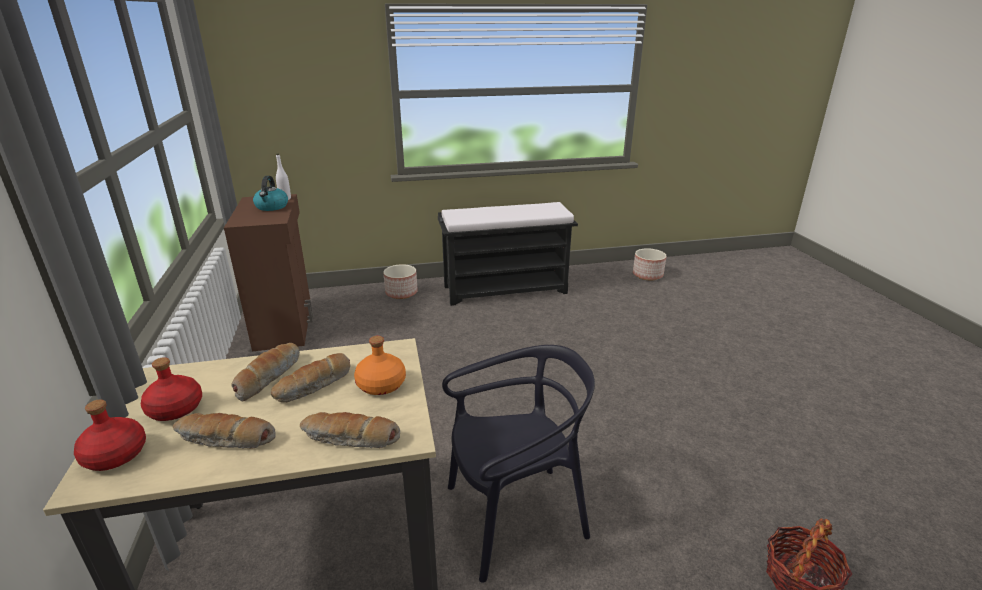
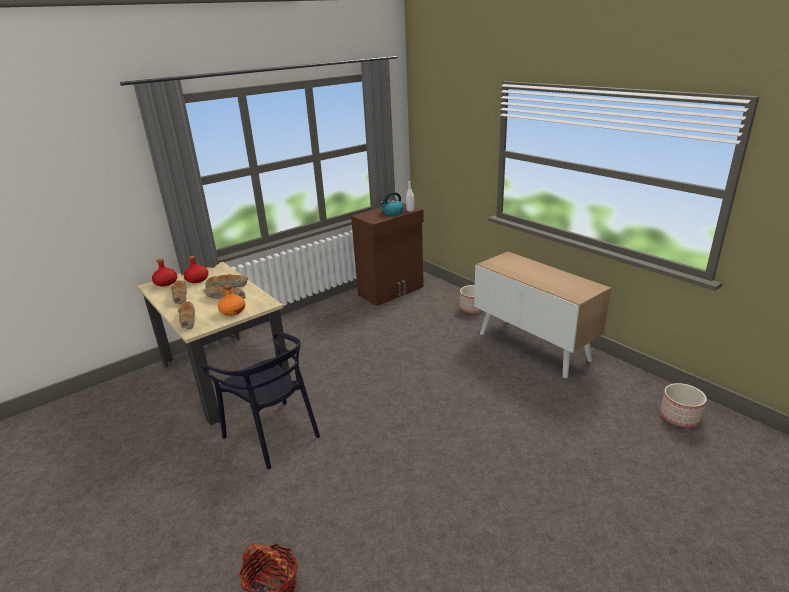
camera: 65 degrees right, 0 degrees up
black bench [438,202,578,306] -> cabinet [474,252,611,378]

